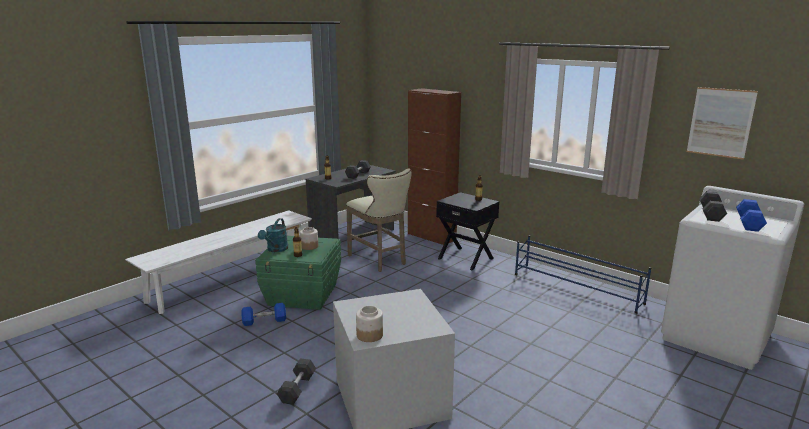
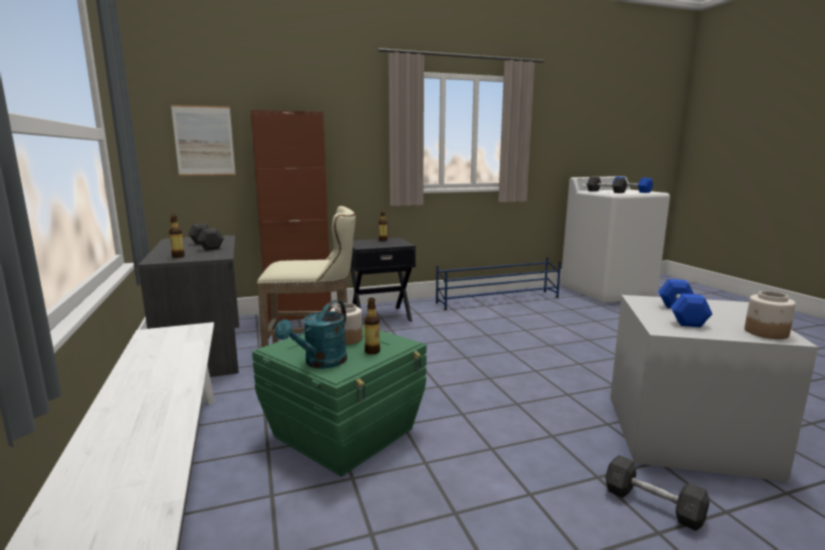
camera: 60 degrees left, 5 degrees down
blue dumbbell [241,303,286,326] -> blue dumbbell moved to [658,279,713,328]
turquoise watering can [258,218,288,252] -> turquoise watering can turned 75 degrees clockwise [275,300,347,369]
picture [687,87,758,160] -> picture moved to [171,105,236,176]

